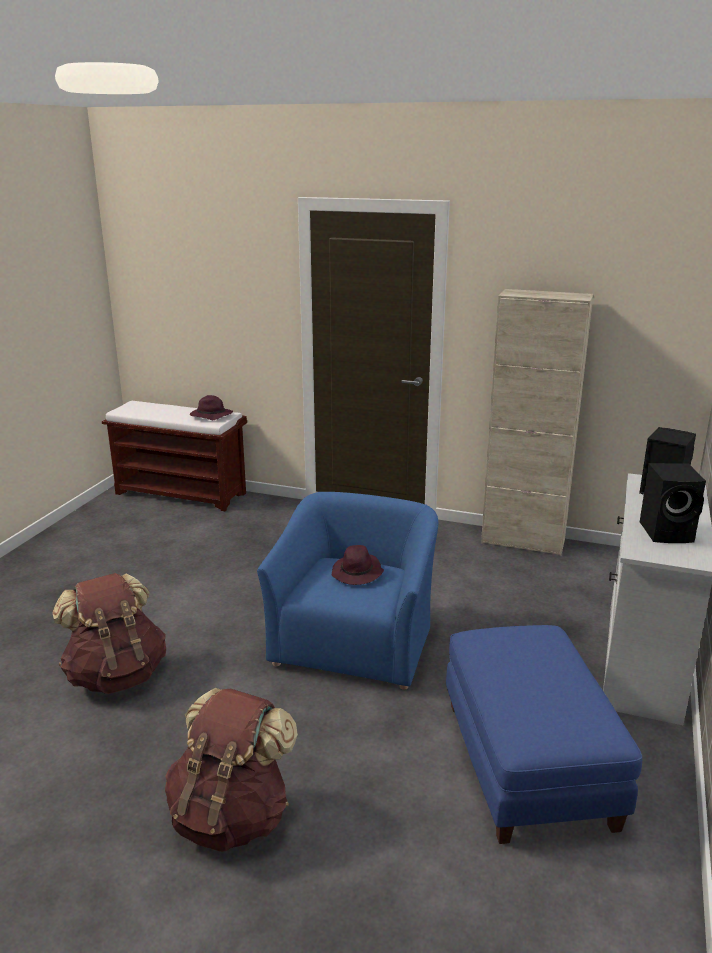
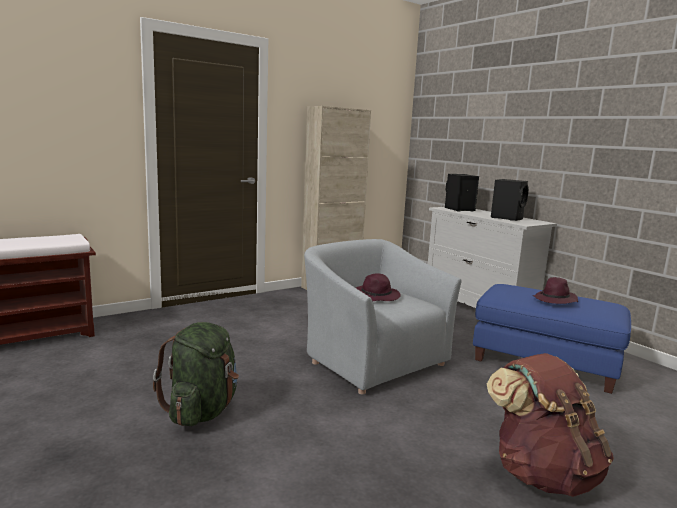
camera: 55 degrees left, 10 degrees down
brown backpack [53,573,166,694] -> none
purple hat [190,395,233,420] -> purple hat moved to [533,277,578,304]
blue armchair [257,492,438,690] -> grey armchair [304,239,461,395]
none -> green backpack [153,322,239,426]

